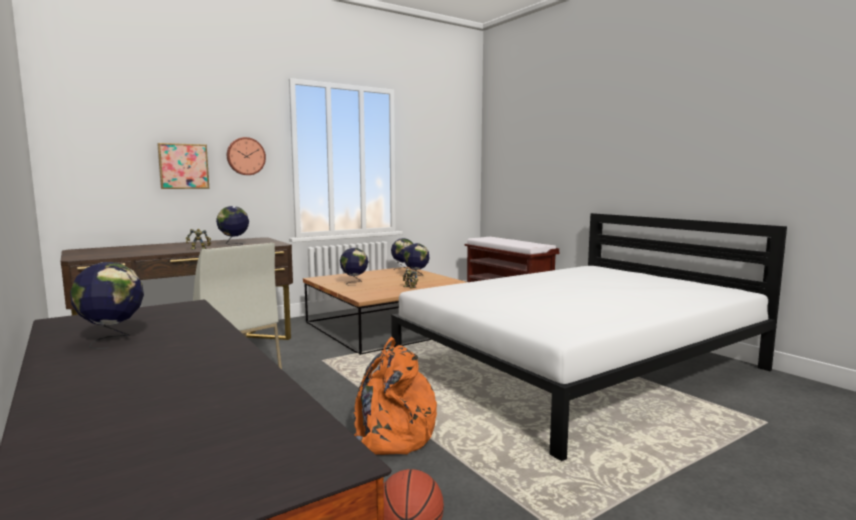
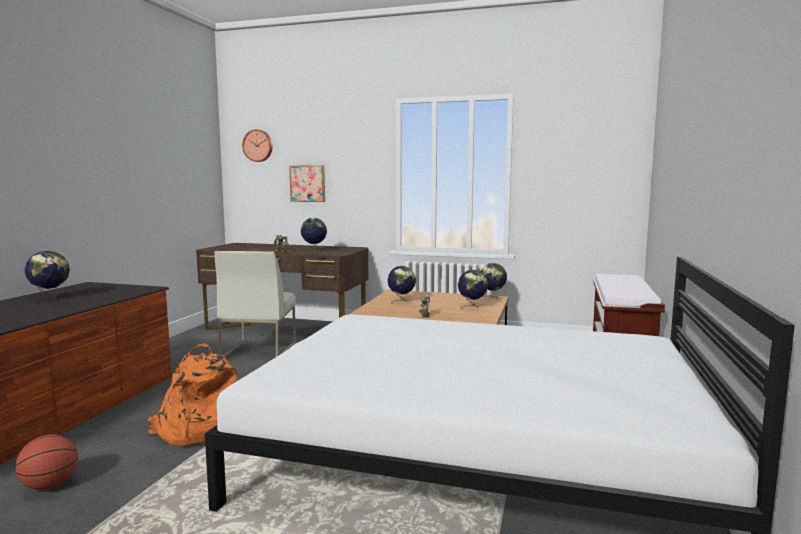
camera: 50 degrees right, 0 degrees up
wall clock [227,137,266,175] -> wall clock moved to [242,129,273,162]

